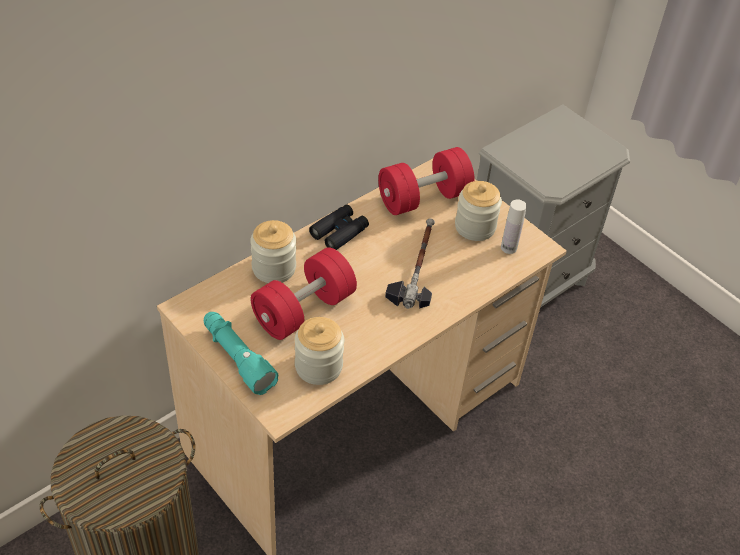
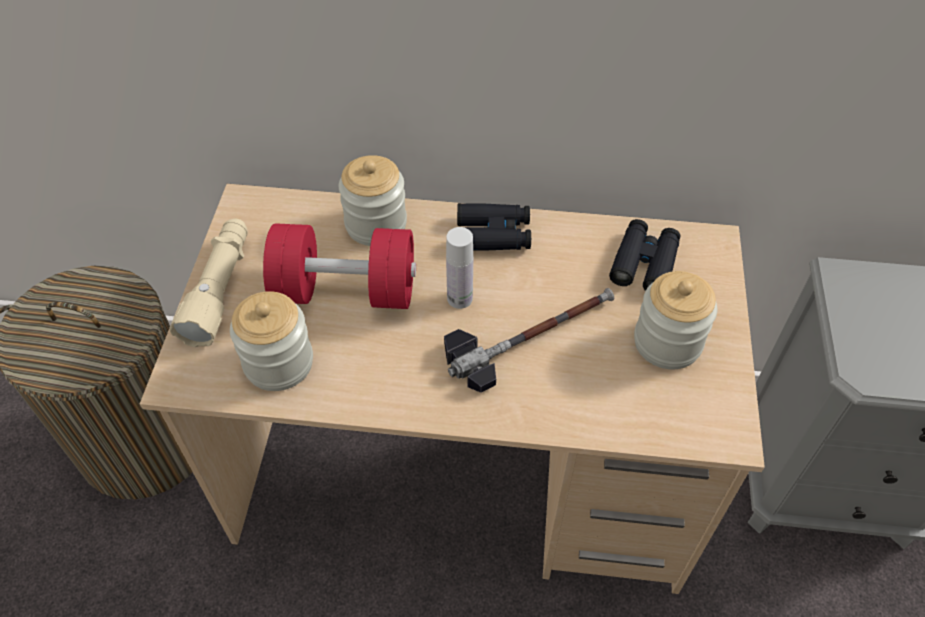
camera: 50 degrees right, 5 degrees up
turquoise flashlight [204,312,278,395] -> beige flashlight [170,218,248,347]
red dumbbell [378,147,475,215] -> black binoculars [609,219,680,291]
white bottle [501,200,527,254] -> white bottle moved to [446,227,473,309]

